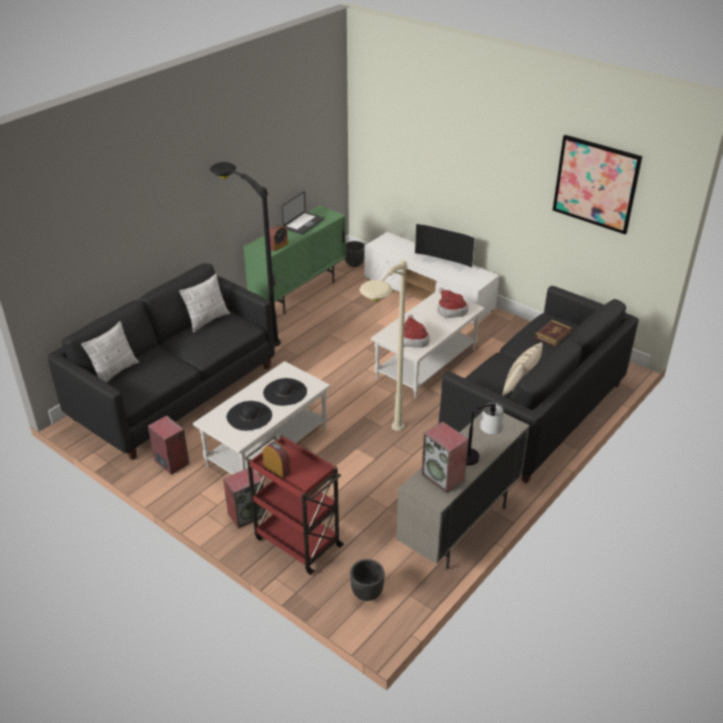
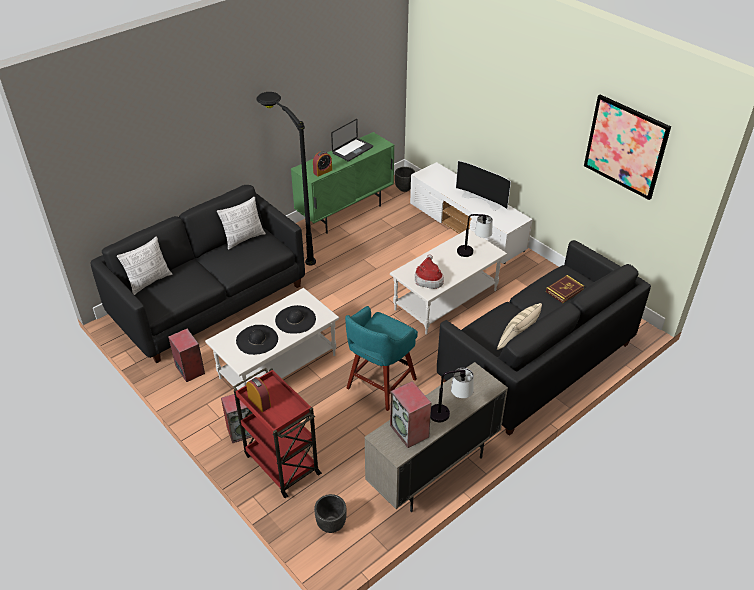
camera: 10 degrees right, 5 degrees up
beige floor lamp [360,260,408,431] -> turquoise stool [345,306,418,411]
hat [438,288,468,318] -> table lamp [457,214,492,257]

